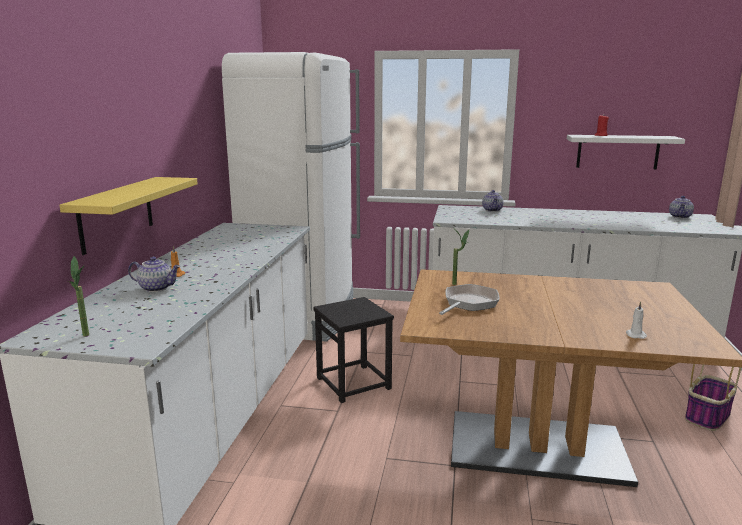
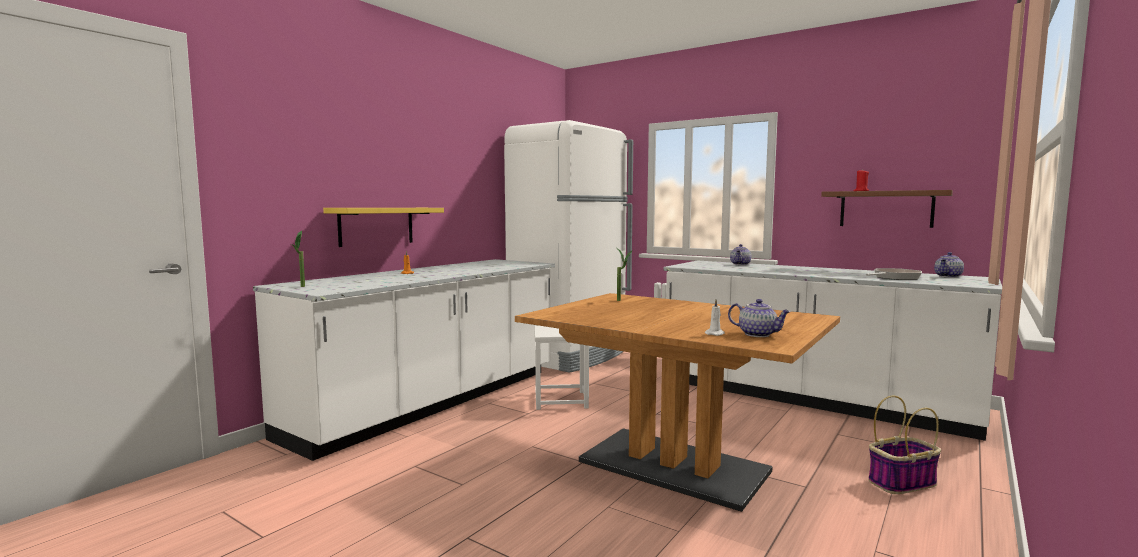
camera: 25 degrees right, 10 degrees down
teapot [128,257,180,292] -> teapot moved to [728,299,791,337]
black stool [313,297,394,403] -> white stool [534,326,589,410]
frying pan [439,284,499,315] -> frying pan moved to [866,268,922,280]
white shelf [567,135,685,169] -> brown shelf [821,190,953,228]

